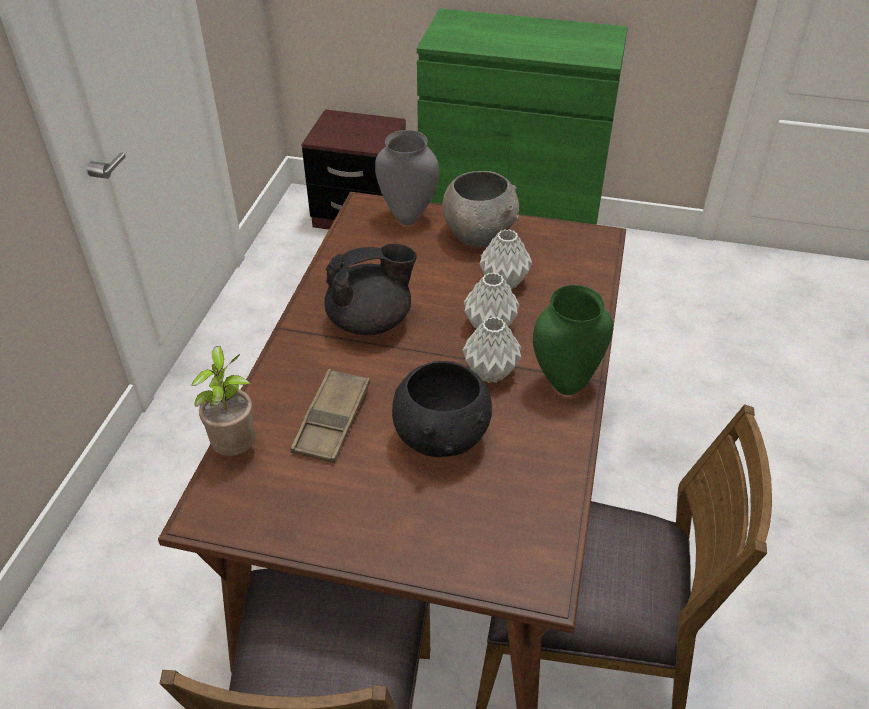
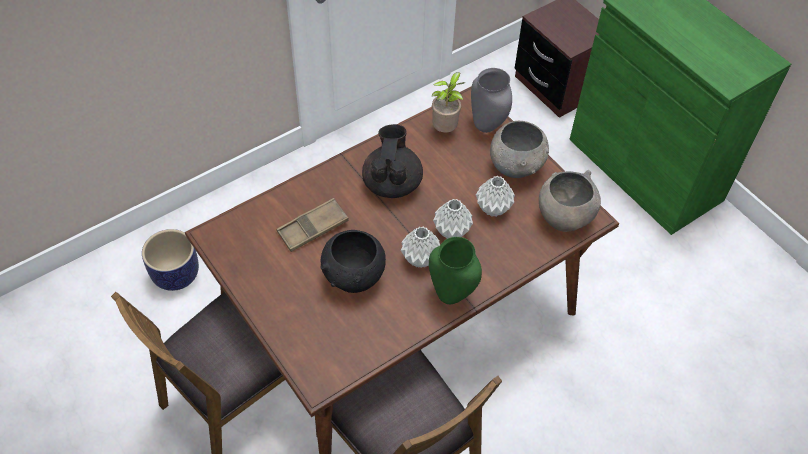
camera: 40 degrees right, 10 degrees up
potted plant [191,346,256,456] -> potted plant moved to [432,72,465,133]
black teapot [324,243,417,335] -> black teapot turned 105 degrees counterclockwise [362,124,423,198]
none -> planter [142,229,199,291]
none -> grey bowl [539,170,601,232]

